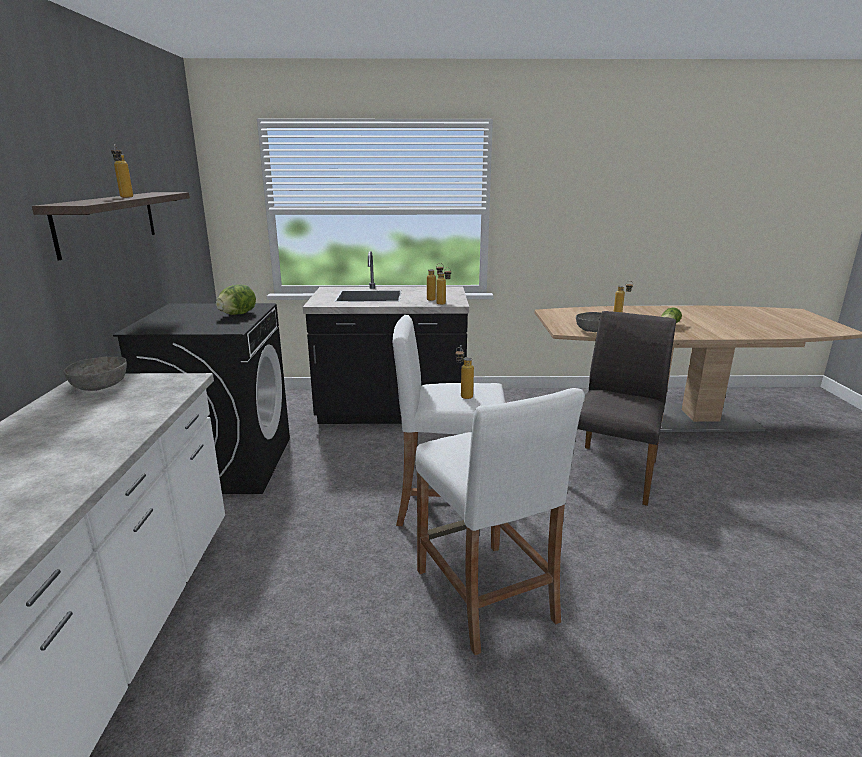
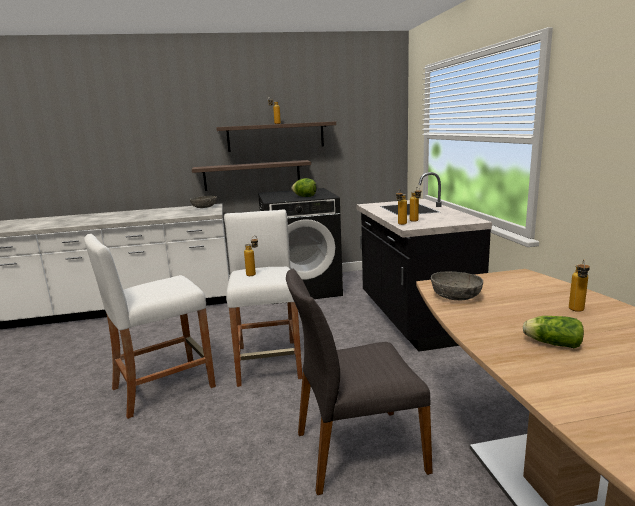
camera: 80 degrees right, 5 degrees down
grey chair [577,311,676,506] -> grey chair turned 150 degrees clockwise [286,269,433,495]
none -> shelf [192,160,311,191]

